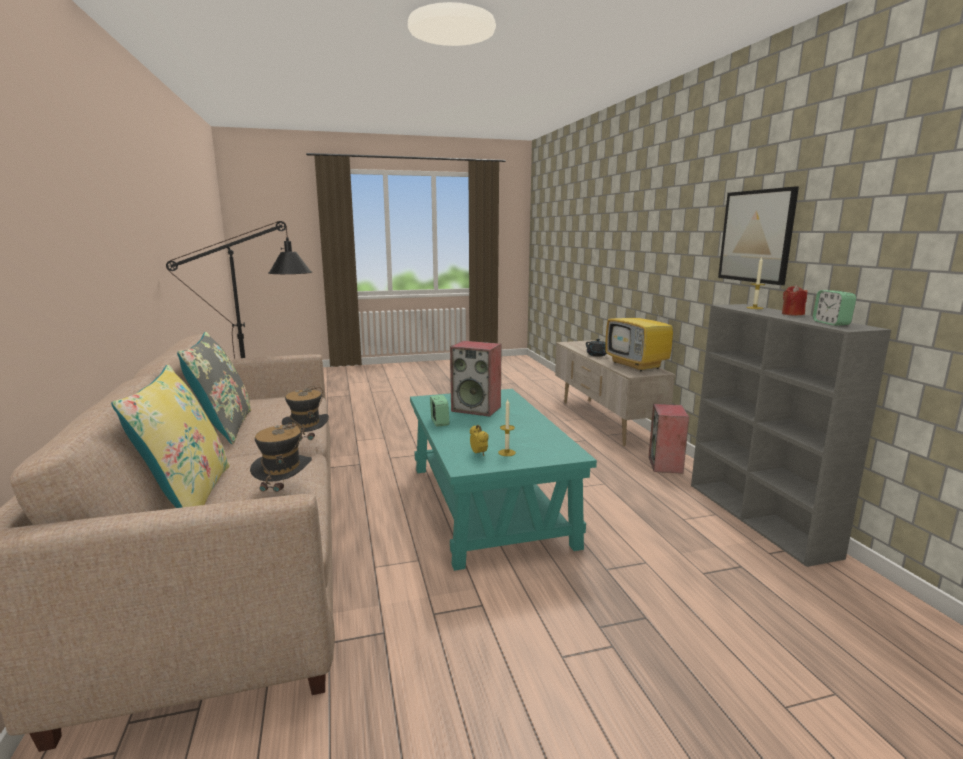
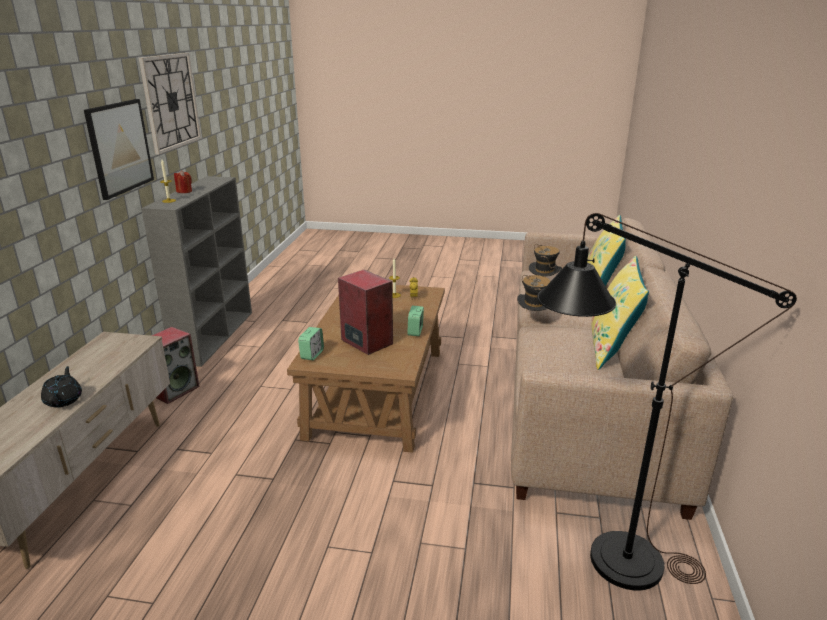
camera: 155 degrees left, 10 degrees up
grey pillow [177,332,251,444] -> yellow pillow [592,256,649,370]
turquoise coffee table [410,389,597,571] -> brown coffee table [287,285,445,453]
television [605,296,673,371] -> none
alarm clock [813,290,856,326] -> alarm clock moved to [298,327,324,360]
none -> wall clock [139,53,201,154]

